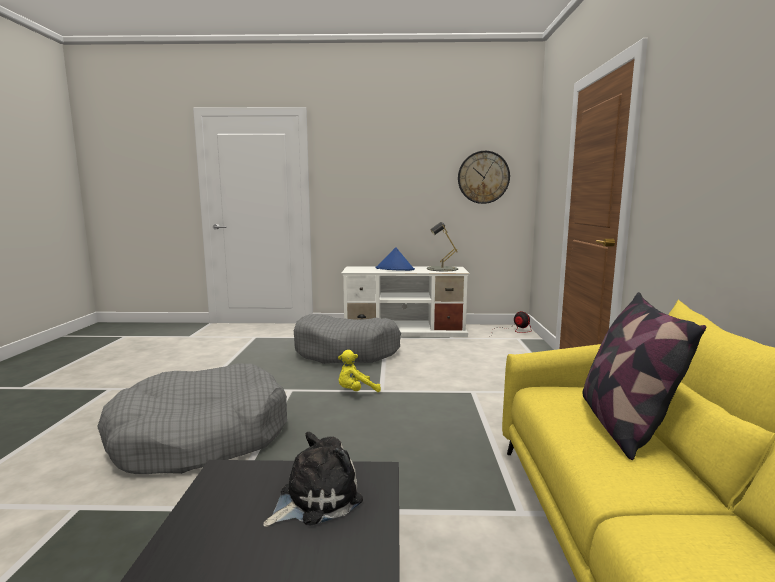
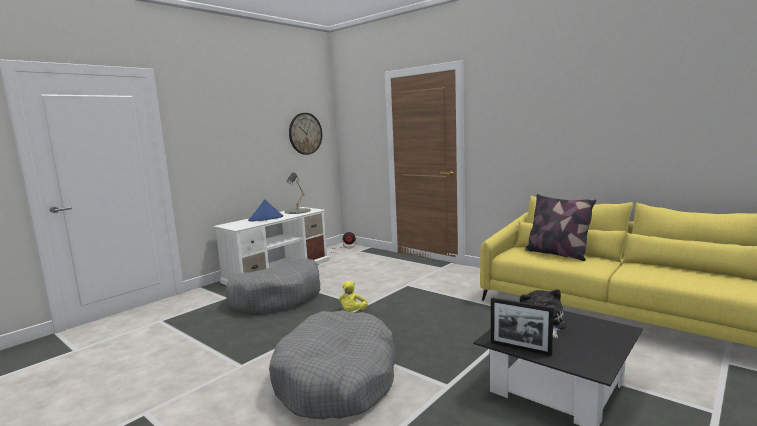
camera: 50 degrees left, 0 degrees up
none -> picture frame [491,298,554,356]

